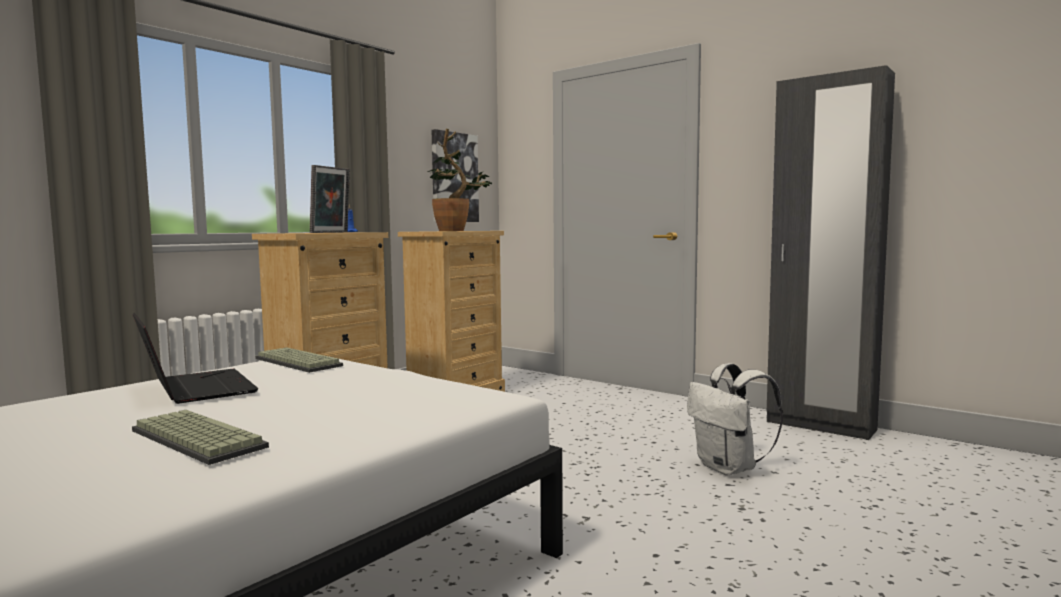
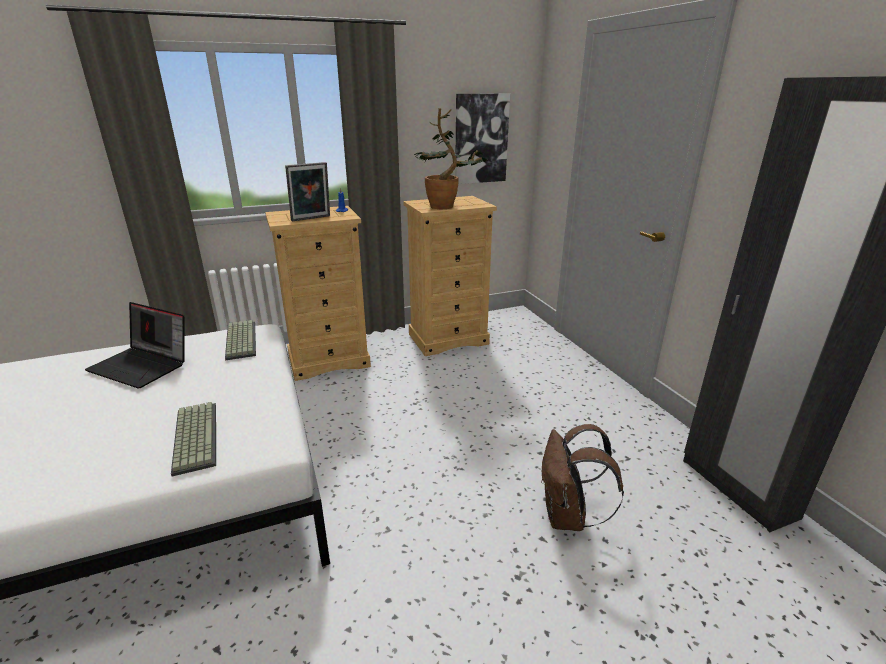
camera: 30 degrees right, 20 degrees up
keyboard [132,410,269,465] -> keyboard moved to [171,402,216,476]
laptop [133,313,259,404] -> laptop turned 120 degrees clockwise [85,302,185,389]
white backpack [687,363,783,476] -> brown backpack [541,424,624,531]

